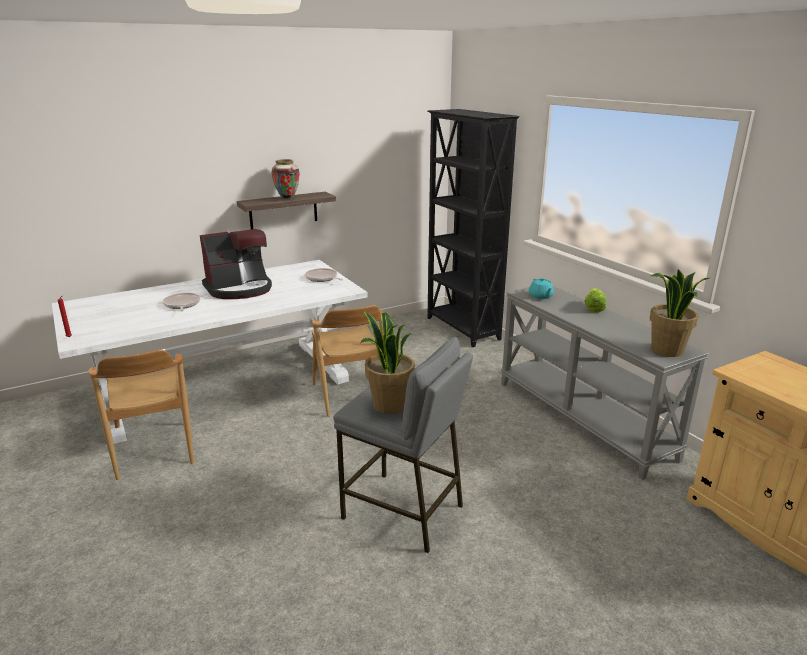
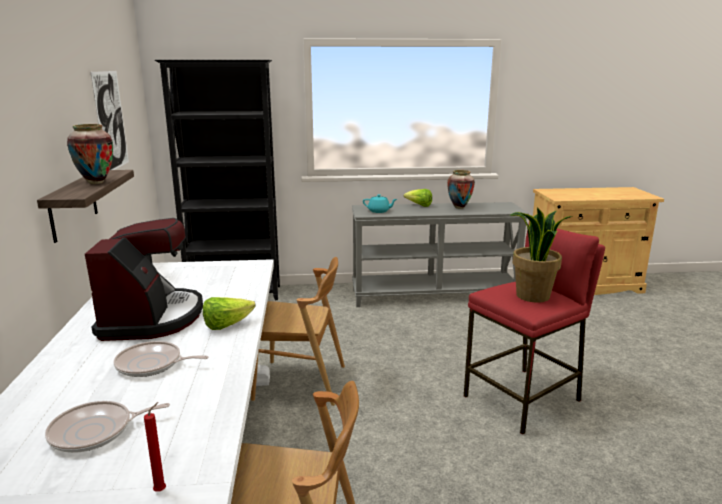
camera: 65 degrees left, 5 degrees down
frying pan [305,268,343,282] -> frying pan moved to [45,401,170,453]
grey stool [333,337,473,553] -> red stool [464,221,605,435]
potted plant [650,269,709,357] -> none
none -> picture [91,71,129,170]
none -> lettuce [203,297,256,330]
none -> vase [447,170,475,209]

